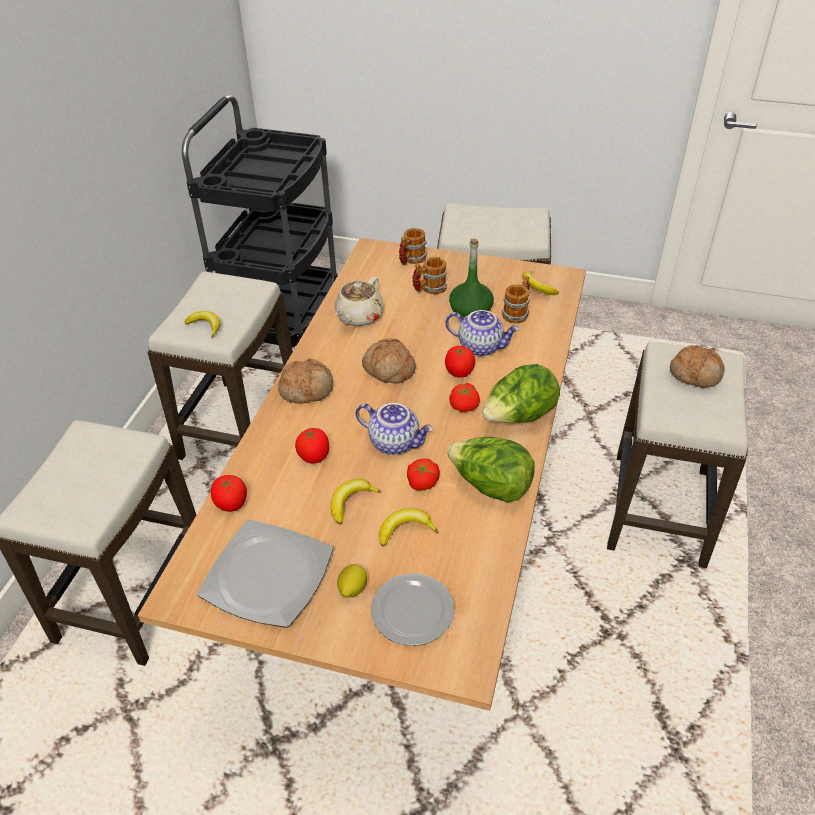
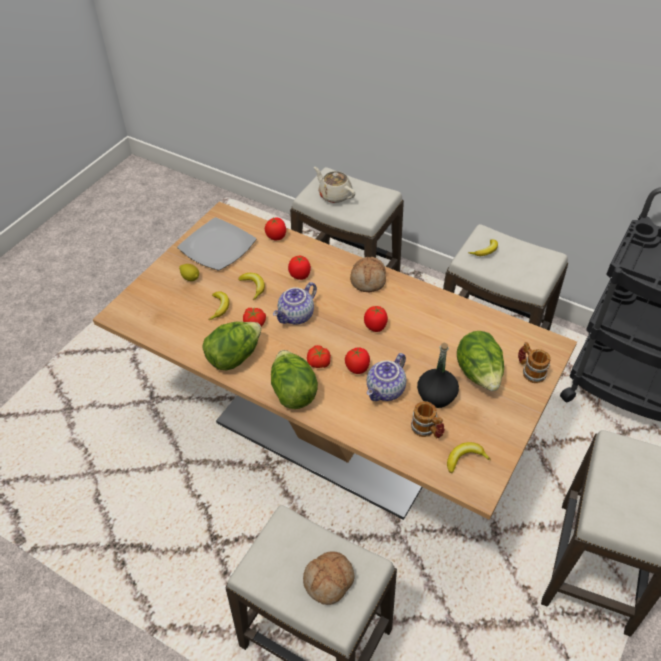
camera: 105 degrees right, 5 degrees up
beige teapot [335,277,384,326] -> beige teapot moved to [314,167,355,203]
bread [362,338,416,383] -> tomato [364,306,388,332]
plate [371,573,455,646] -> none
mug [412,257,447,294] -> lettuce [457,331,504,391]
green bottle [449,238,494,318] -> black bottle [417,343,459,408]

